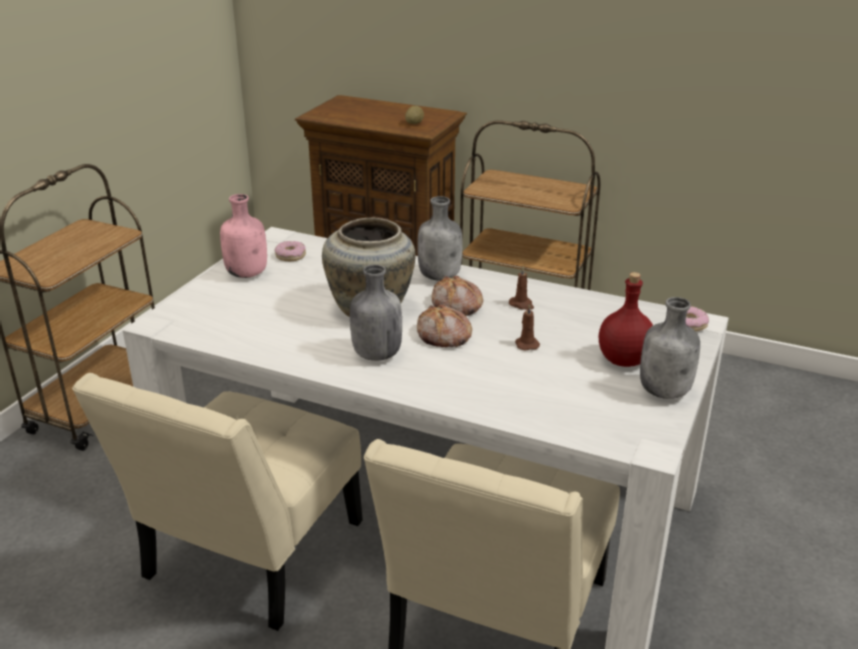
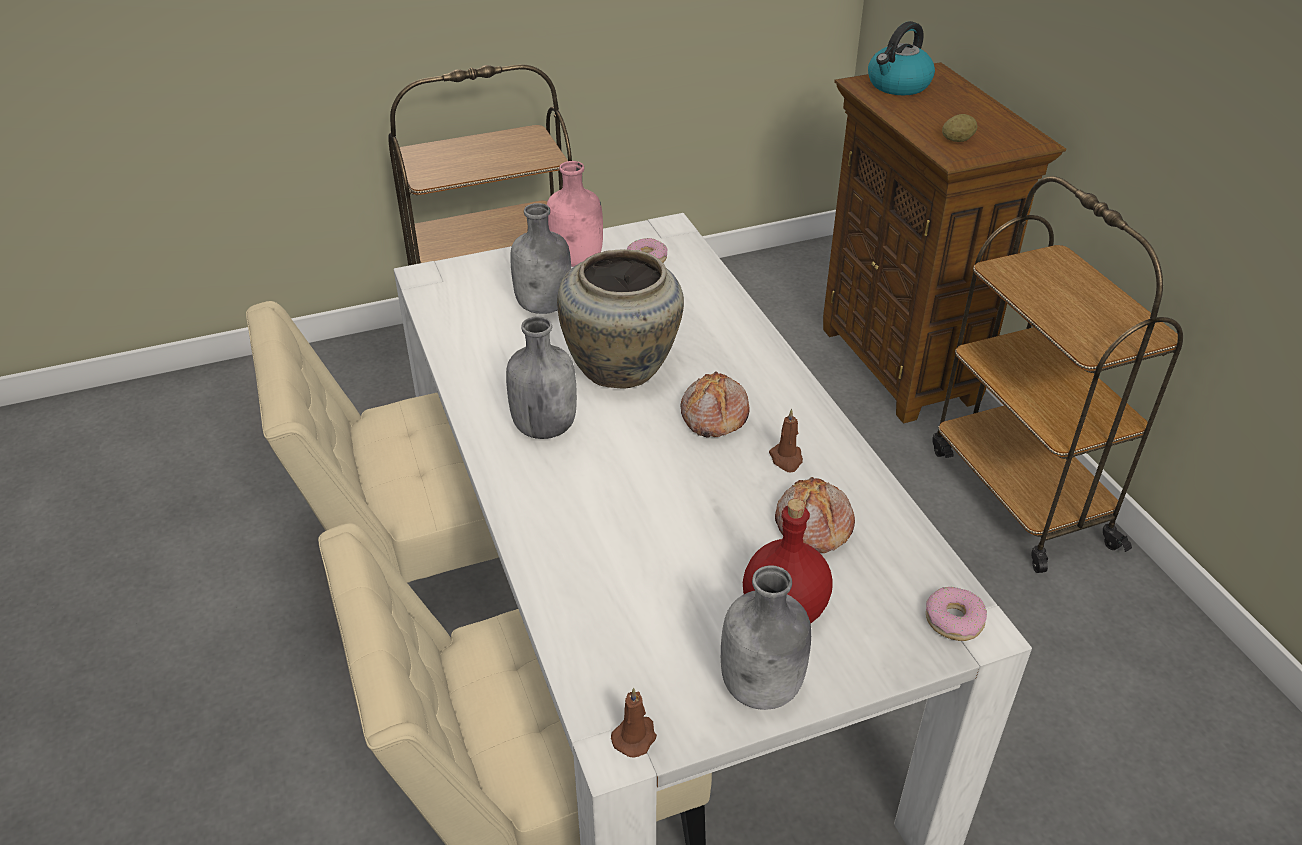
camera: 45 degrees right, 10 degrees up
grey bottle [417,196,462,281] -> grey bottle moved to [510,203,571,314]
bread [417,305,472,347] -> bread moved to [775,477,855,553]
brown candle [515,304,540,351] -> brown candle moved to [611,688,657,758]
none -> kettle [868,21,935,95]

